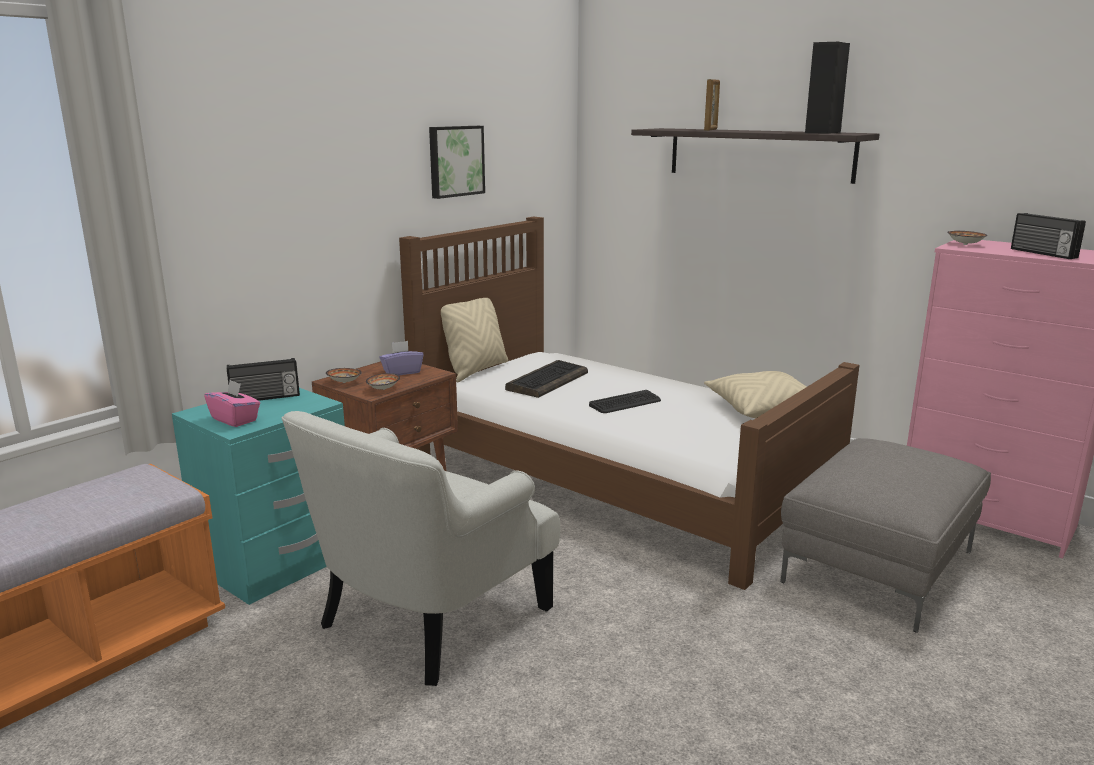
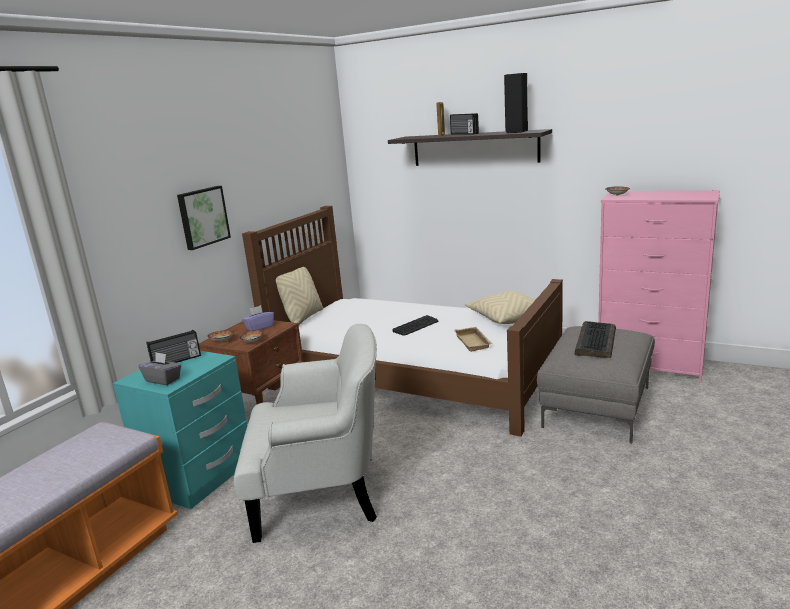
camera: 10 degrees left, 0 degrees up
pink tissue box [204,380,260,427] -> grey tissue box [139,352,181,385]
white armchair [282,411,561,686] -> white armchair turned 120 degrees counterclockwise [234,324,377,543]
picture [429,126,485,199] -> picture moved to [177,186,231,250]
keyboard [505,360,588,398] -> keyboard moved to [575,321,616,358]
radio [1011,213,1086,259] -> radio moved to [450,113,479,135]
none -> beige tray [454,327,492,352]

